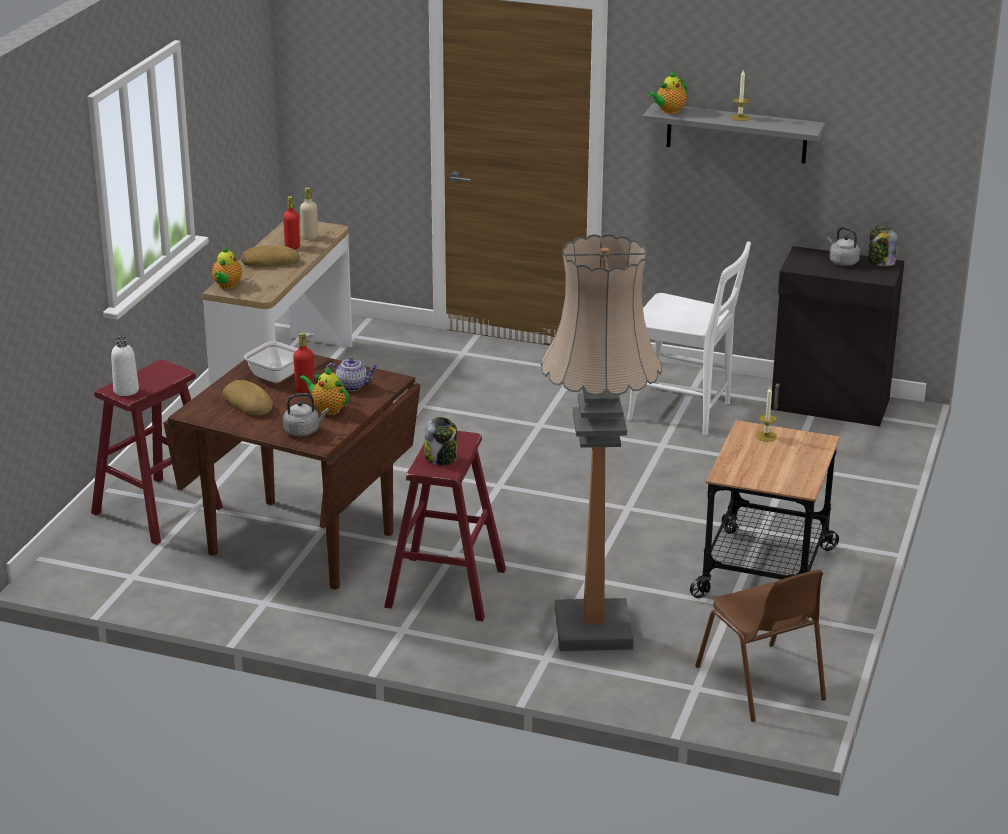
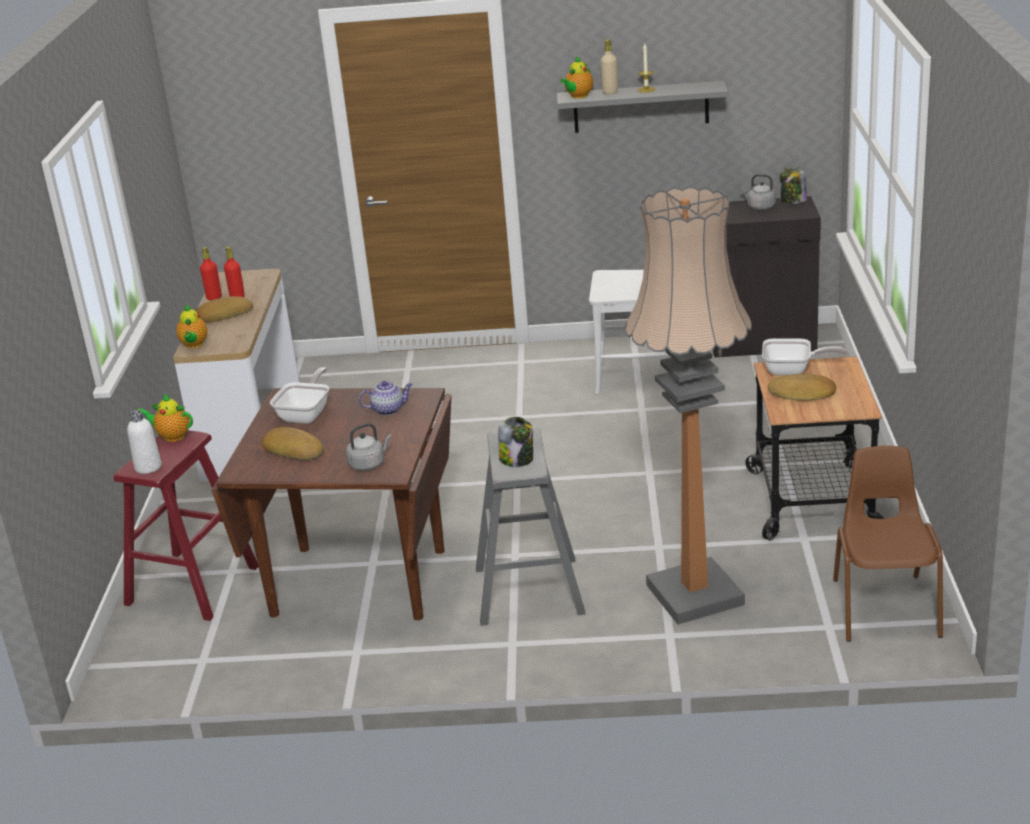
camera: 15 degrees left, 0 degrees up
red bottle [293,332,314,393] -> red bottle moved to [200,247,222,300]
teapot [299,366,349,415] -> teapot moved to [138,393,193,442]
beige bottle [300,187,318,240] -> beige bottle moved to [601,39,618,95]
red stool [384,431,506,621] -> grey stool [476,428,586,626]
brown chair [695,570,826,722] -> brown chair turned 135 degrees counterclockwise [833,446,943,642]
candle [756,387,777,442] -> frying pan [762,338,847,376]
none -> bread [767,374,837,401]

